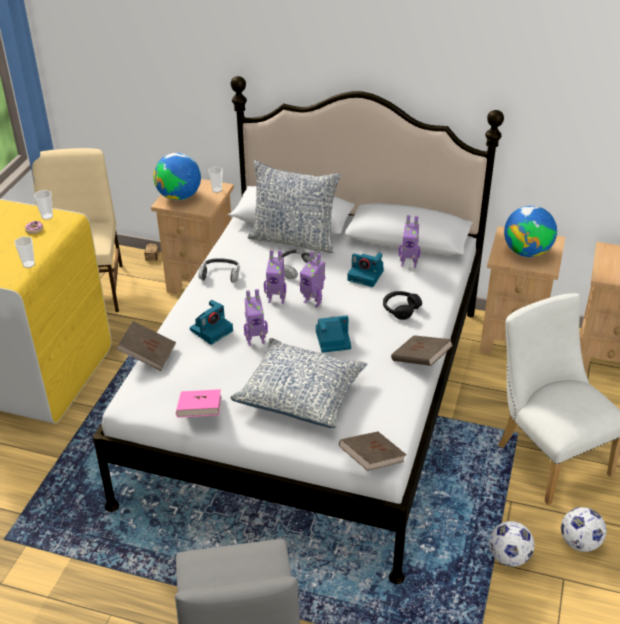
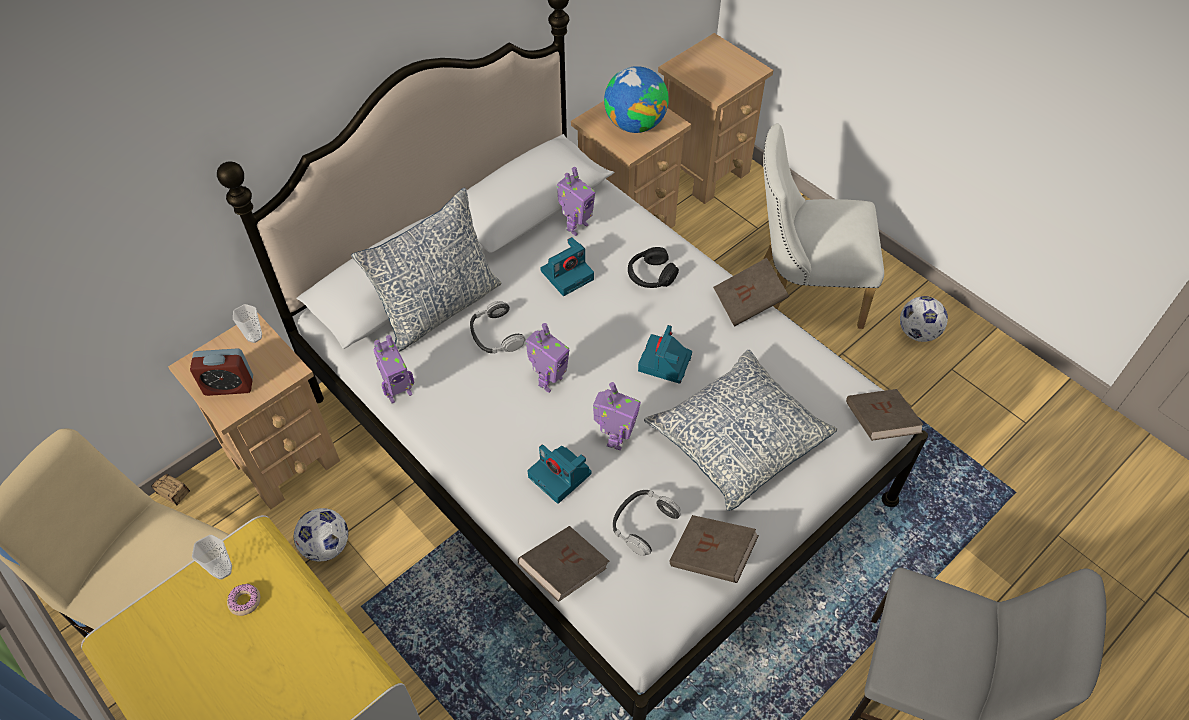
camera: 60 degrees left, 15 degrees up
cup [14,236,35,268] -> none
globe [153,153,201,201] -> alarm clock [190,349,253,396]
pink book [176,389,221,418] -> brown book [670,515,759,583]
camera [190,300,233,345] -> camera turned 150 degrees clockwise [528,444,591,504]
headphones [198,258,240,283] -> headphones moved to [613,490,681,556]
toy robot [300,251,325,308] -> toy robot moved to [373,335,414,403]
football [489,521,534,567] -> football moved to [294,508,348,561]

